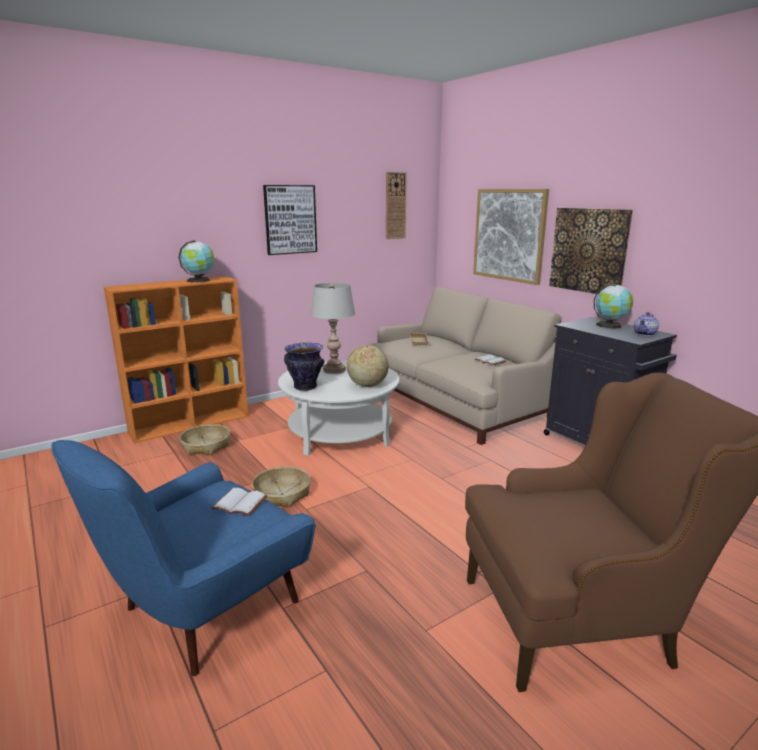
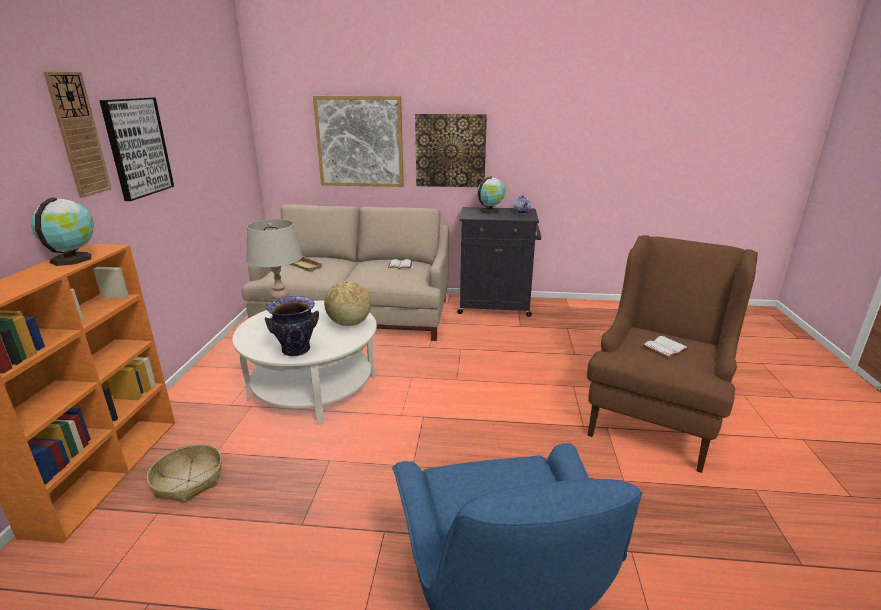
camera: 50 degrees left, 5 degrees up
white book [211,488,268,516] -> white book moved to [642,336,689,358]
basket [252,467,310,508] -> none
wall clock [386,172,407,239] -> wall clock moved to [43,71,112,198]

